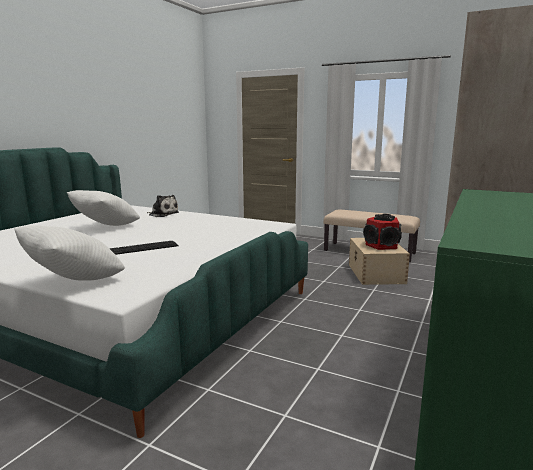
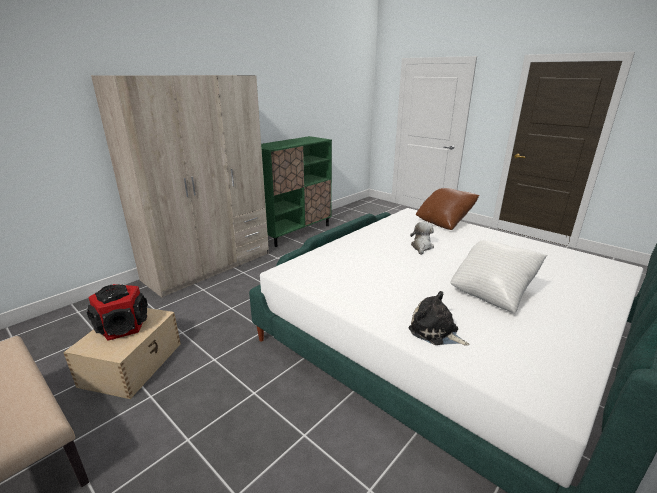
camera: 165 degrees left, 10 degrees up
white pillow [14,225,125,281] -> brown pillow [416,188,480,230]
keyboard [109,241,178,255] -> plush toy [410,222,434,255]

